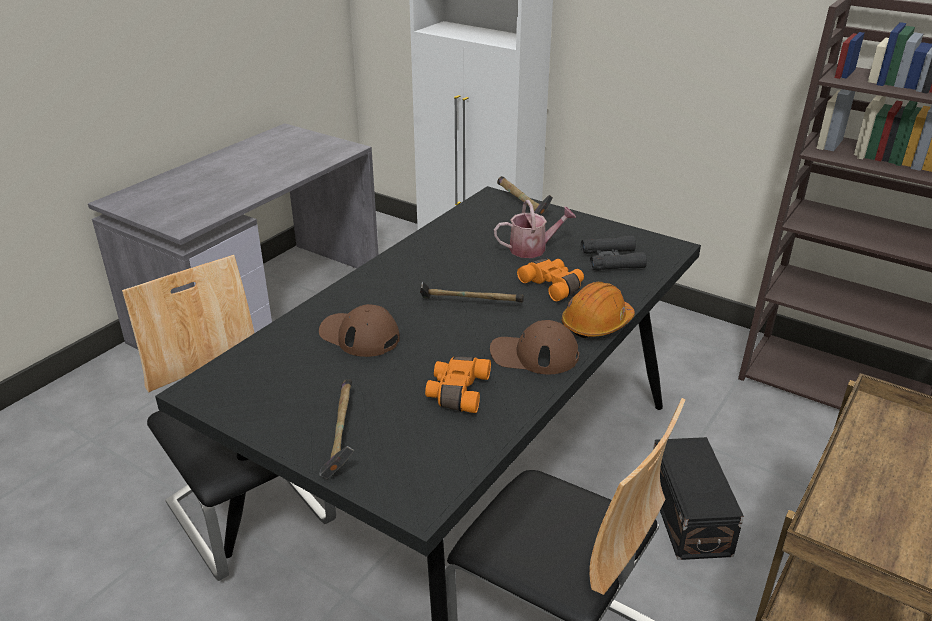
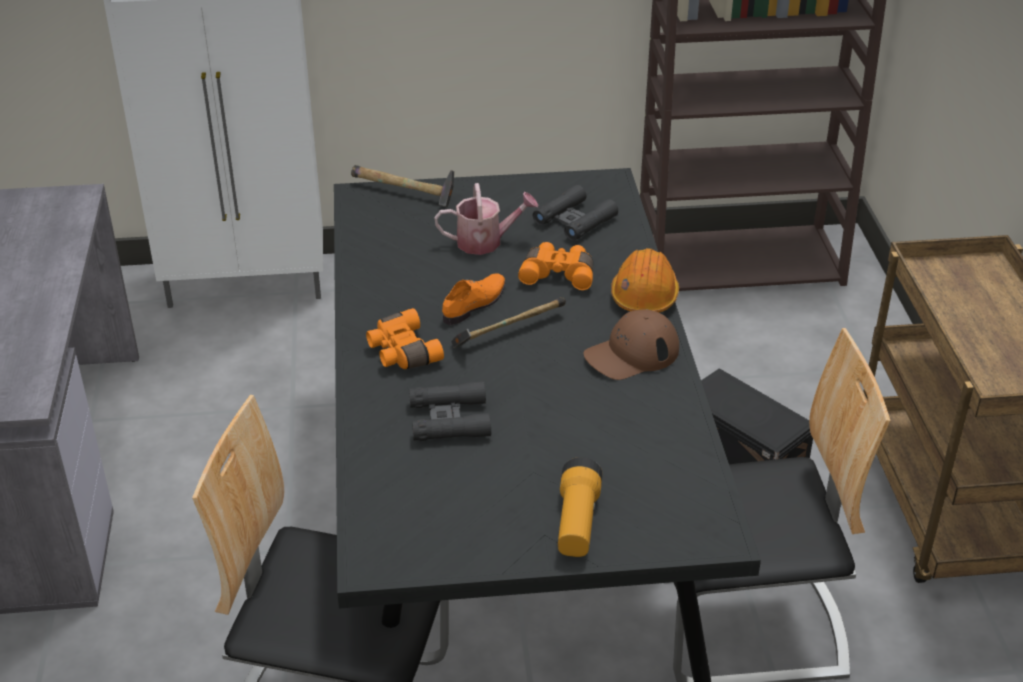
camera: 40 degrees left, 5 degrees up
brown cap [319,304,400,357] -> black binoculars [409,381,491,441]
hammer [319,379,354,479] -> flashlight [558,457,602,557]
orange binoculars [425,356,491,413] -> orange binoculars moved to [366,308,444,369]
watering can [494,200,576,258] -> watering can turned 45 degrees clockwise [434,183,539,255]
none -> orange shoe [442,273,505,325]

